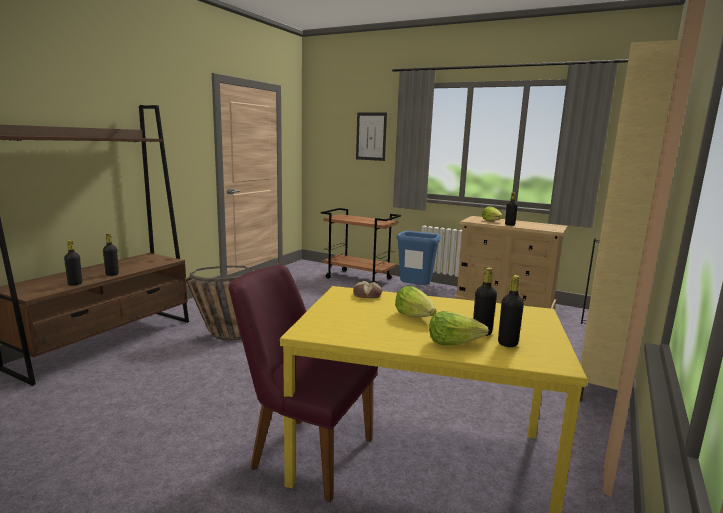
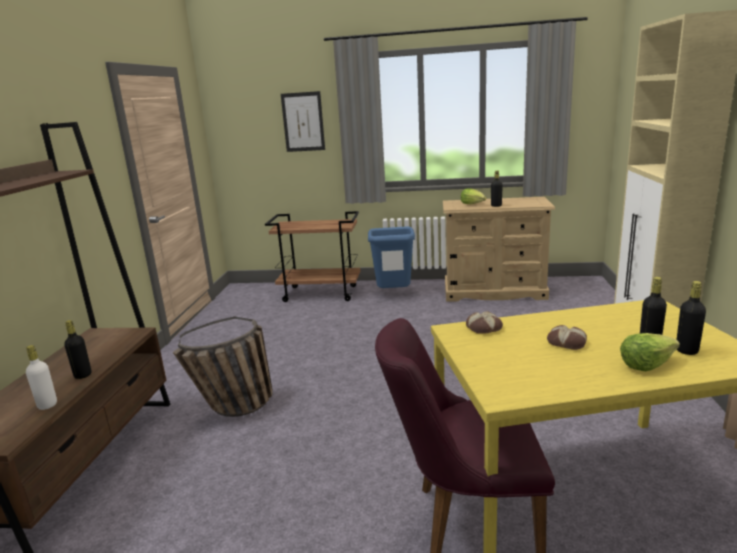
camera: 20 degrees left, 5 degrees up
black bottle [64,240,82,286] -> white bottle [26,345,57,410]
lettuce [395,286,436,317] -> bread [547,325,587,350]

